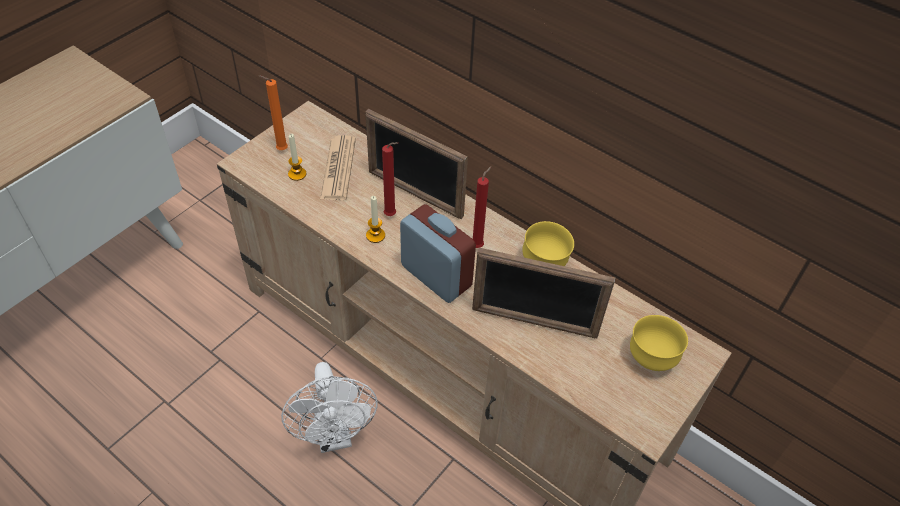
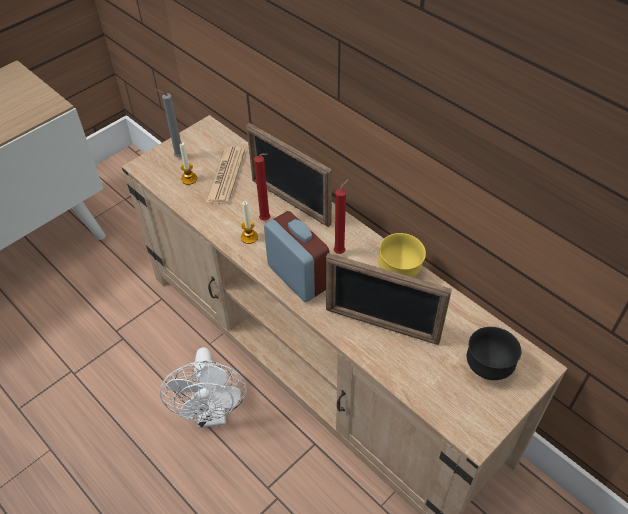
camera: 10 degrees right, 0 degrees up
orange candle [259,75,288,150] -> grey candle [156,89,182,157]
yellow bowl [630,315,688,371] -> black bowl [467,327,521,380]

